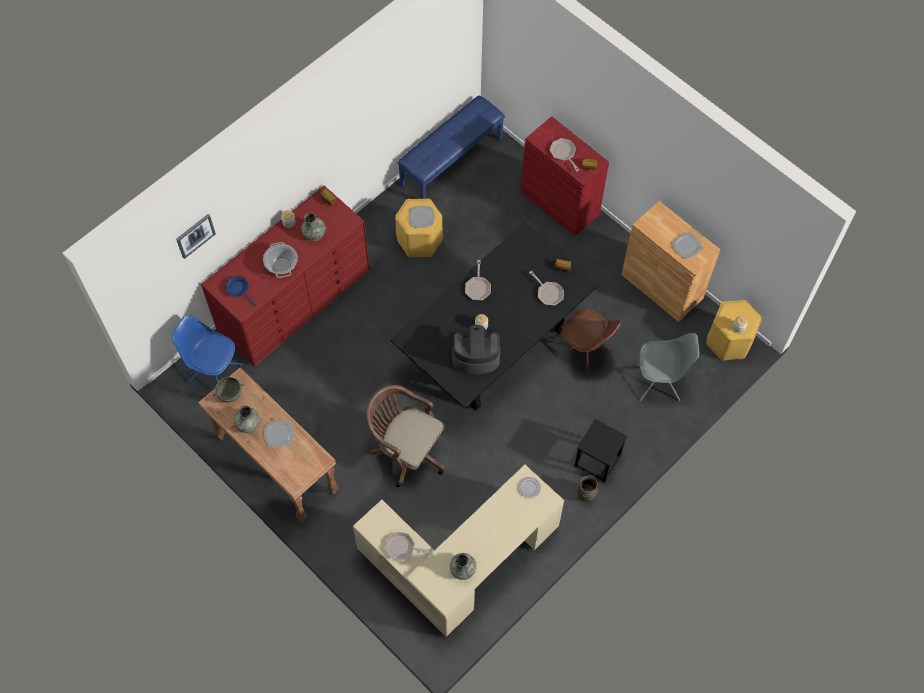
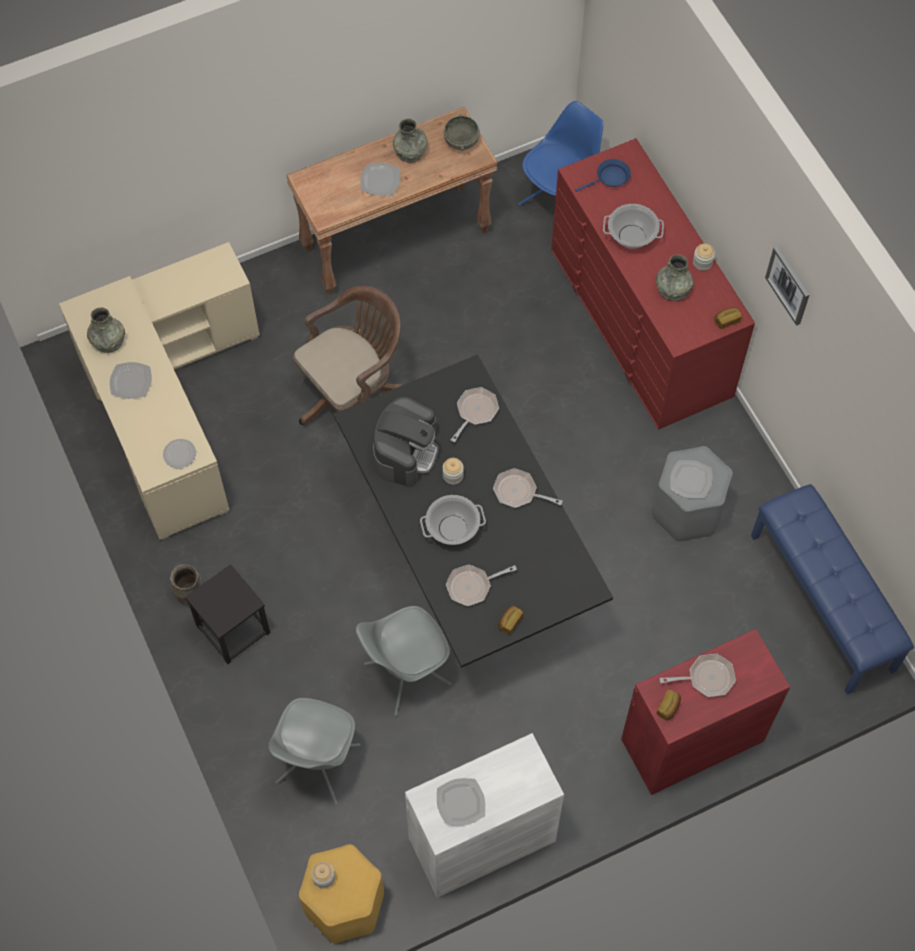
camera: 110 degrees right, 0 degrees up
picture [176,214,216,259] -> picture moved to [765,246,809,326]
frying pan [385,532,434,560] -> frying pan moved to [450,387,499,442]
yellow stool [395,199,443,257] -> grey stool [652,446,733,541]
brown chair [556,308,621,380] -> grey chair [356,606,452,716]
brown cabinet [621,201,720,322] -> white cabinet [405,733,564,898]
none -> plate [110,362,152,399]
none -> cooking pot [420,495,486,545]

